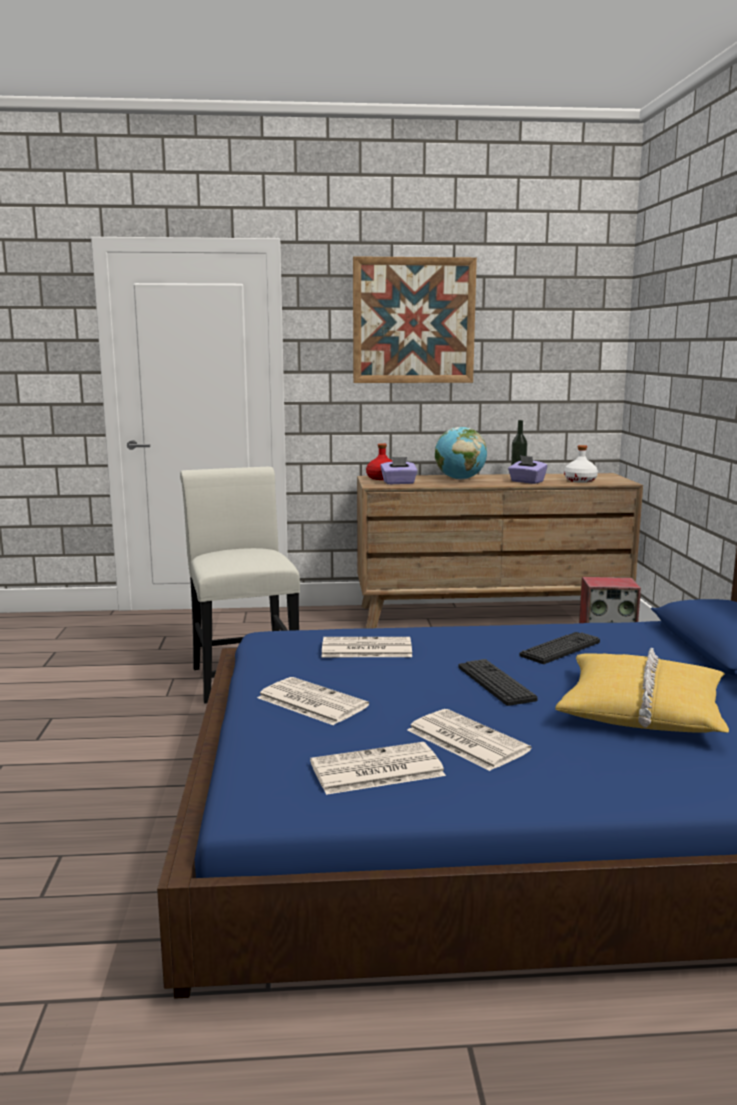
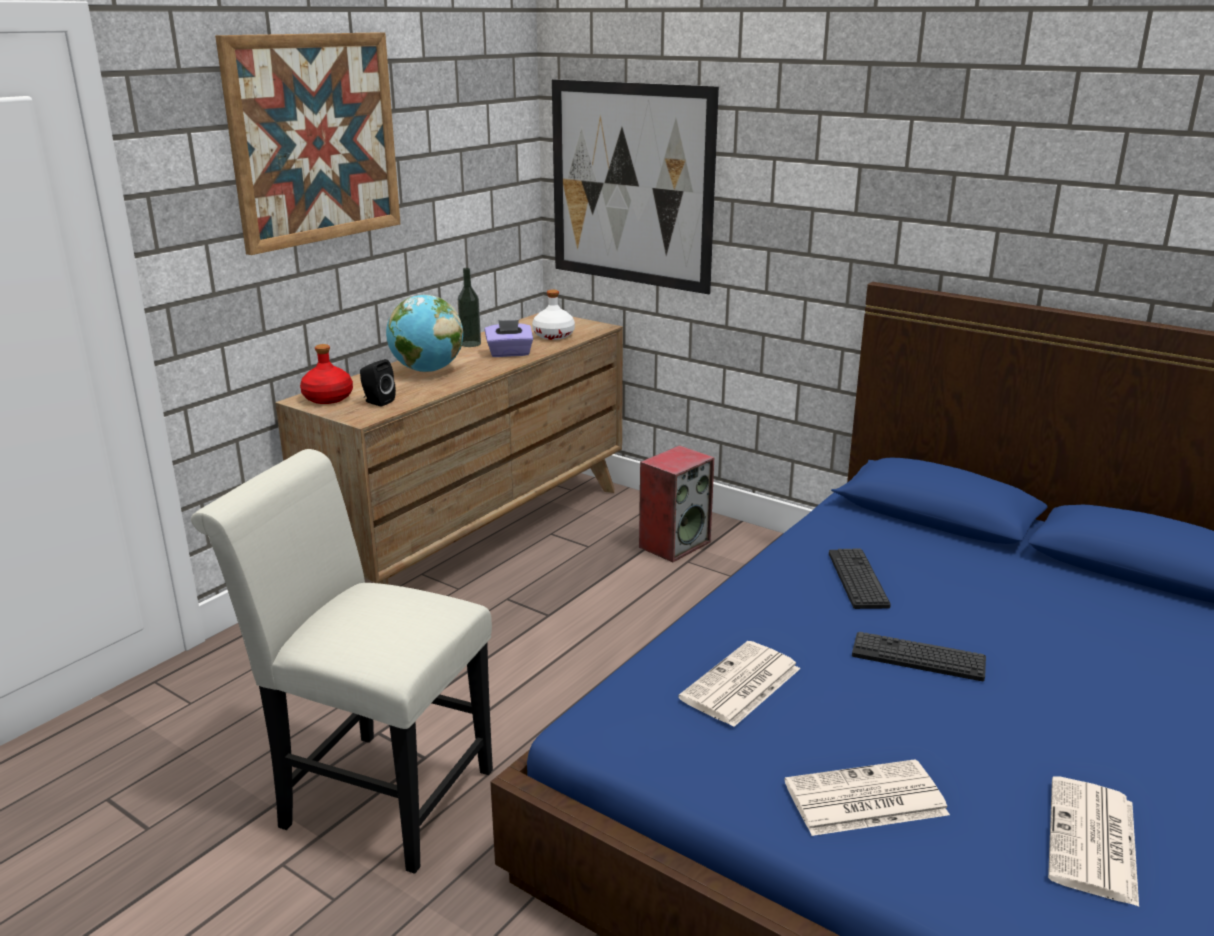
camera: 50 degrees left, 10 degrees up
purple tissue box [380,457,418,484] -> black speaker [360,359,396,407]
newspaper [407,709,531,771] -> none
yellow pillow [555,648,729,733] -> none
none -> picture [552,79,719,294]

